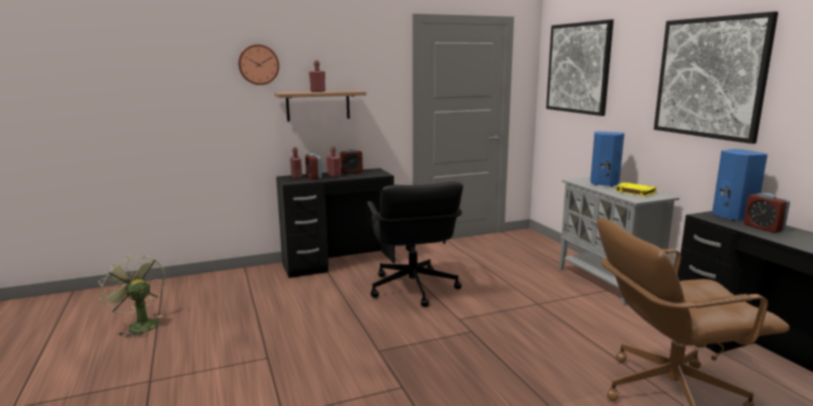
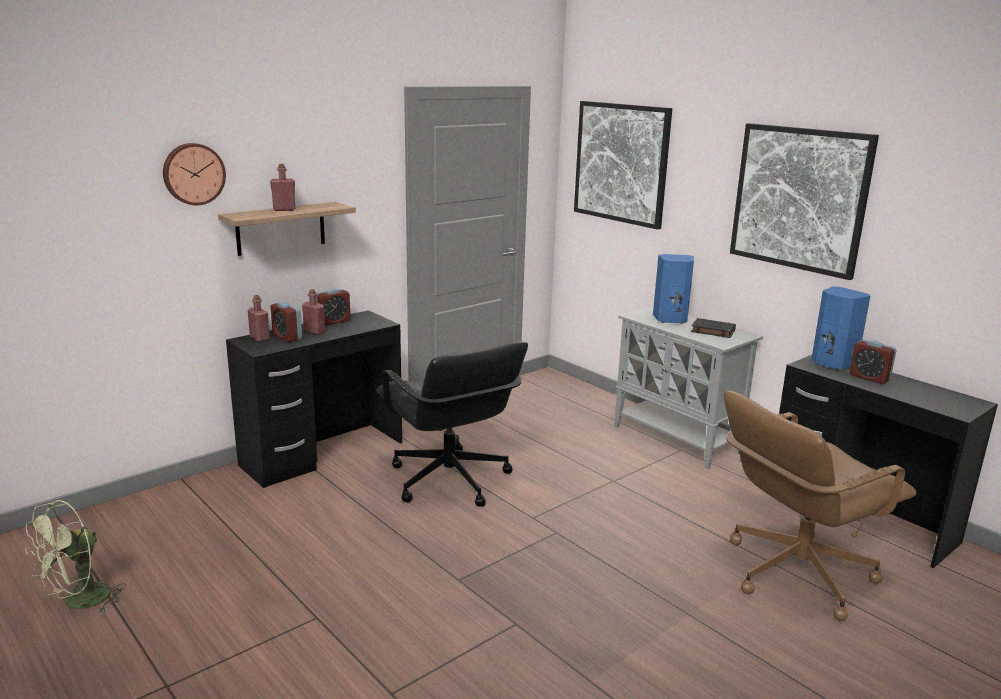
camera: 20 degrees left, 5 degrees up
green fan [98,255,165,338] -> green fan turned 75 degrees counterclockwise [25,500,126,613]
yellow book [615,182,656,197] -> black book [691,318,736,338]

